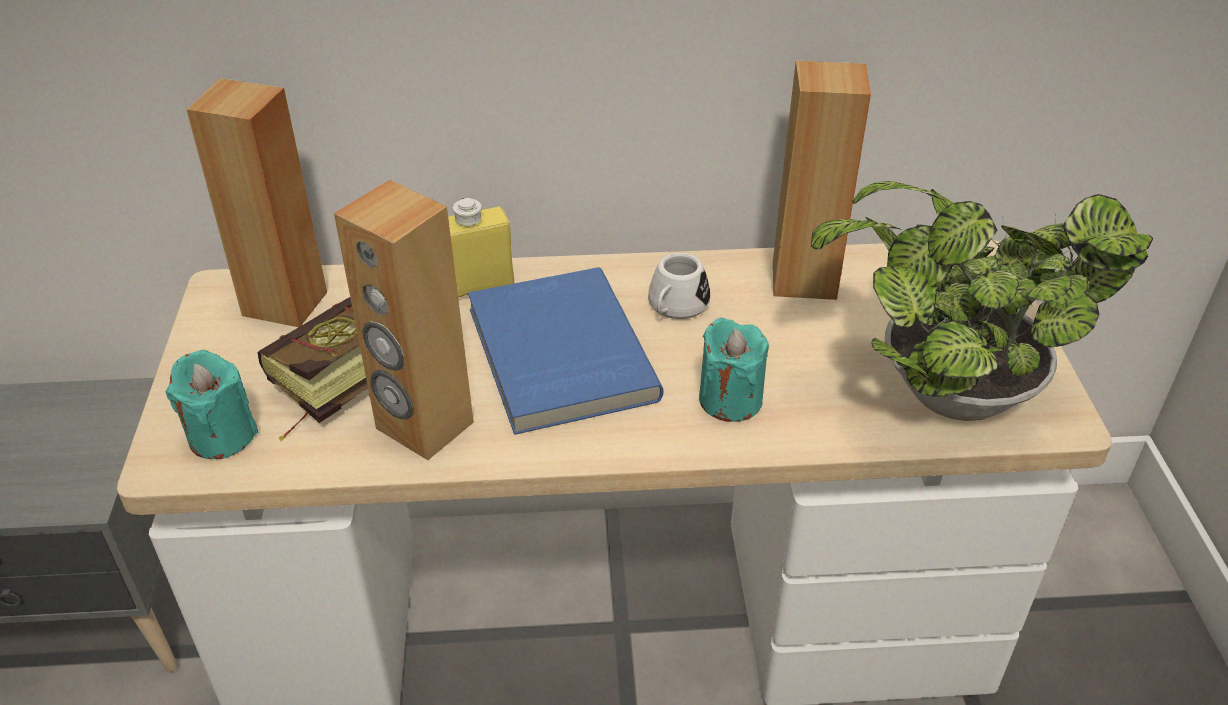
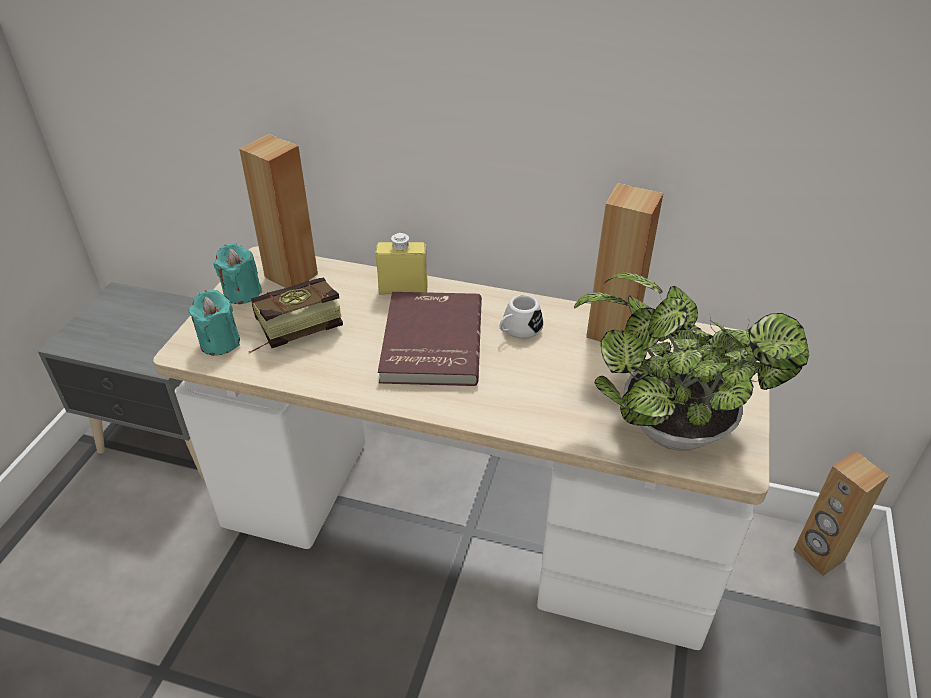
camera: 20 degrees right, 0 degrees up
brown speaker [334,180,474,460] -> brown speaker moved to [794,451,889,576]
blue book [468,267,664,435] -> red book [378,292,482,386]
turquoise candle [699,317,769,422] -> turquoise candle moved to [214,243,262,304]

